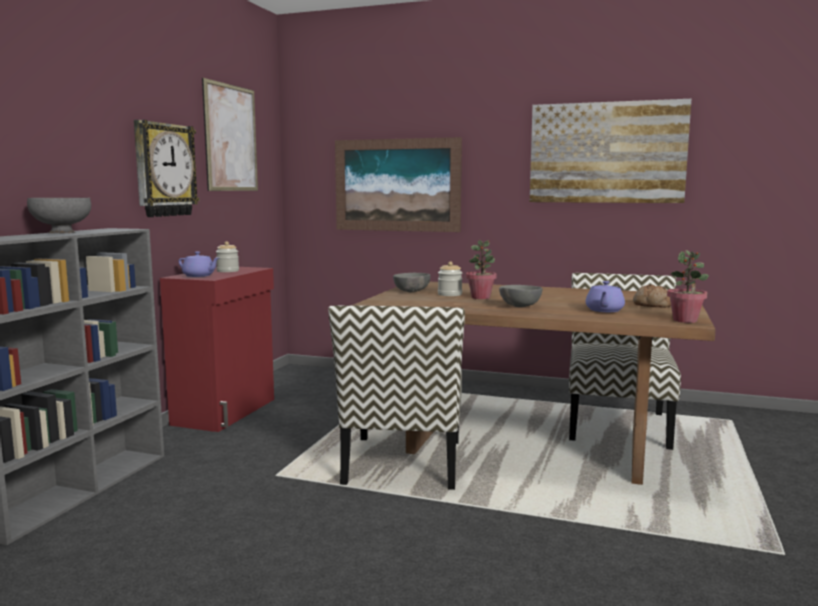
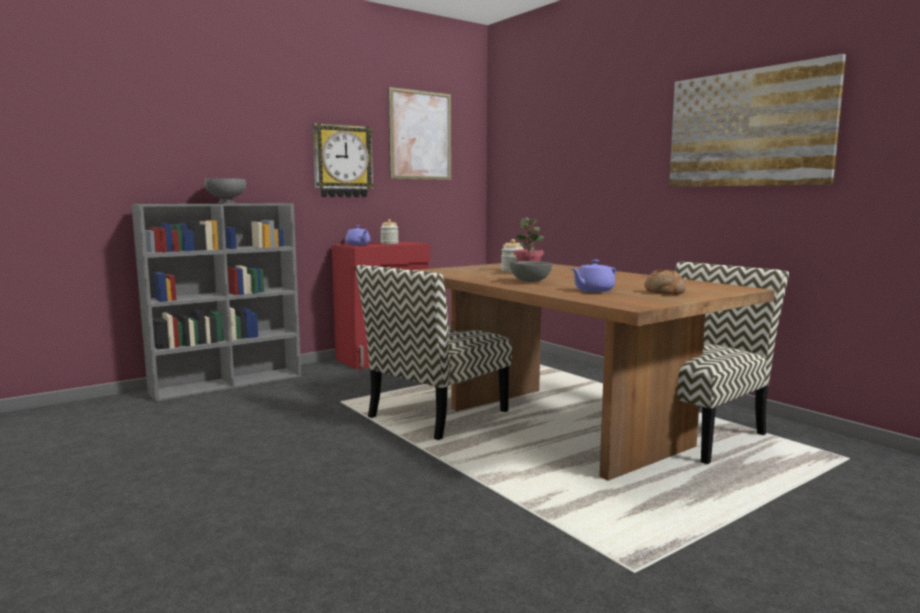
camera: 35 degrees right, 0 degrees up
picture [335,137,462,232] -> none
grey bowl [393,273,430,292] -> none
potted plant [667,250,709,323] -> none

